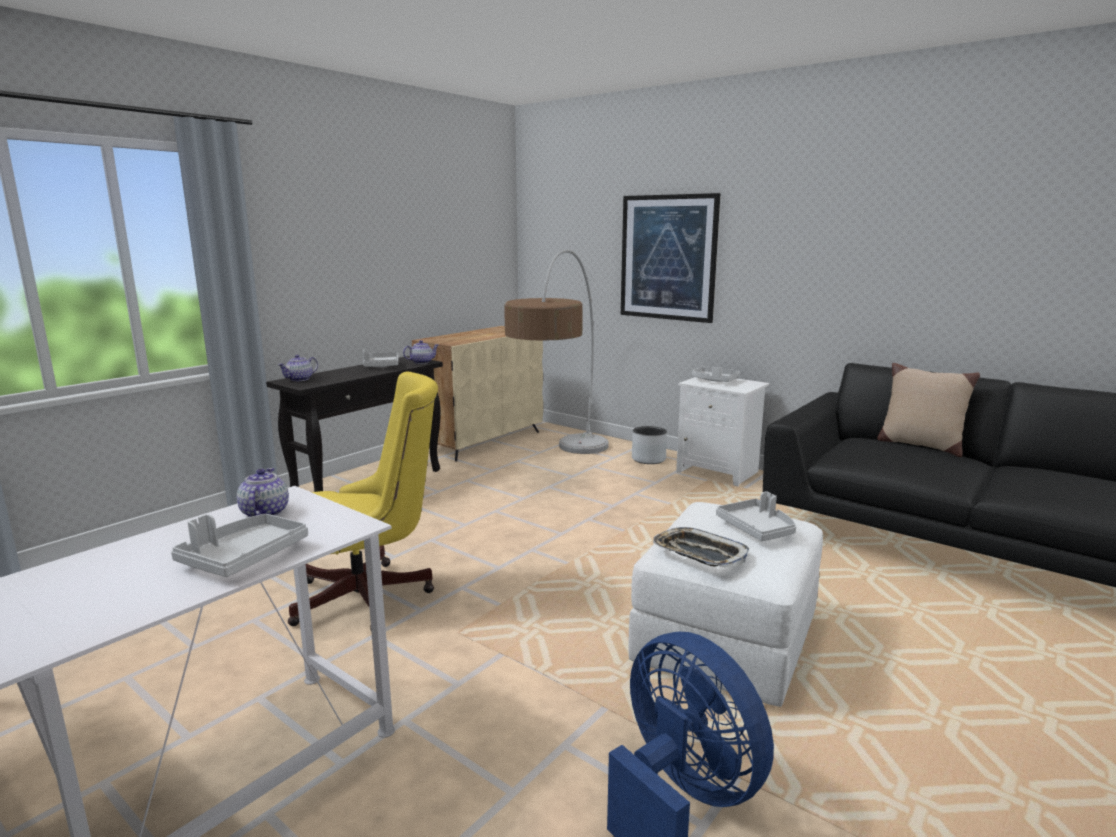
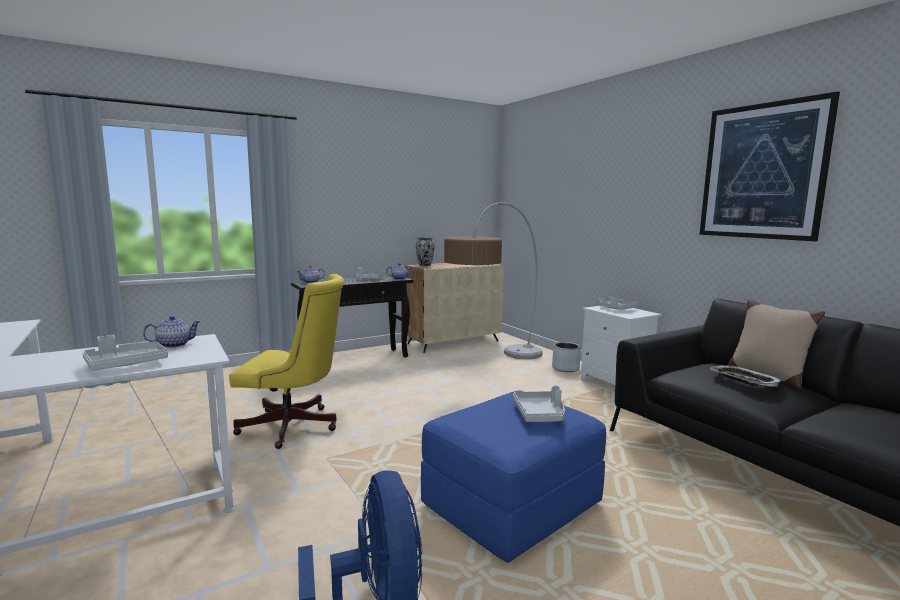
camera: 20 degrees right, 5 degrees down
teapot [237,468,289,517] -> teapot turned 45 degrees clockwise [143,316,201,348]
picture [621,193,721,323] -> picture moved to [699,91,840,241]
white ottoman [629,502,823,707] -> blue ottoman [421,390,606,563]
tray [653,527,749,567] -> tray moved to [710,365,781,387]
none -> vase [416,236,435,266]

